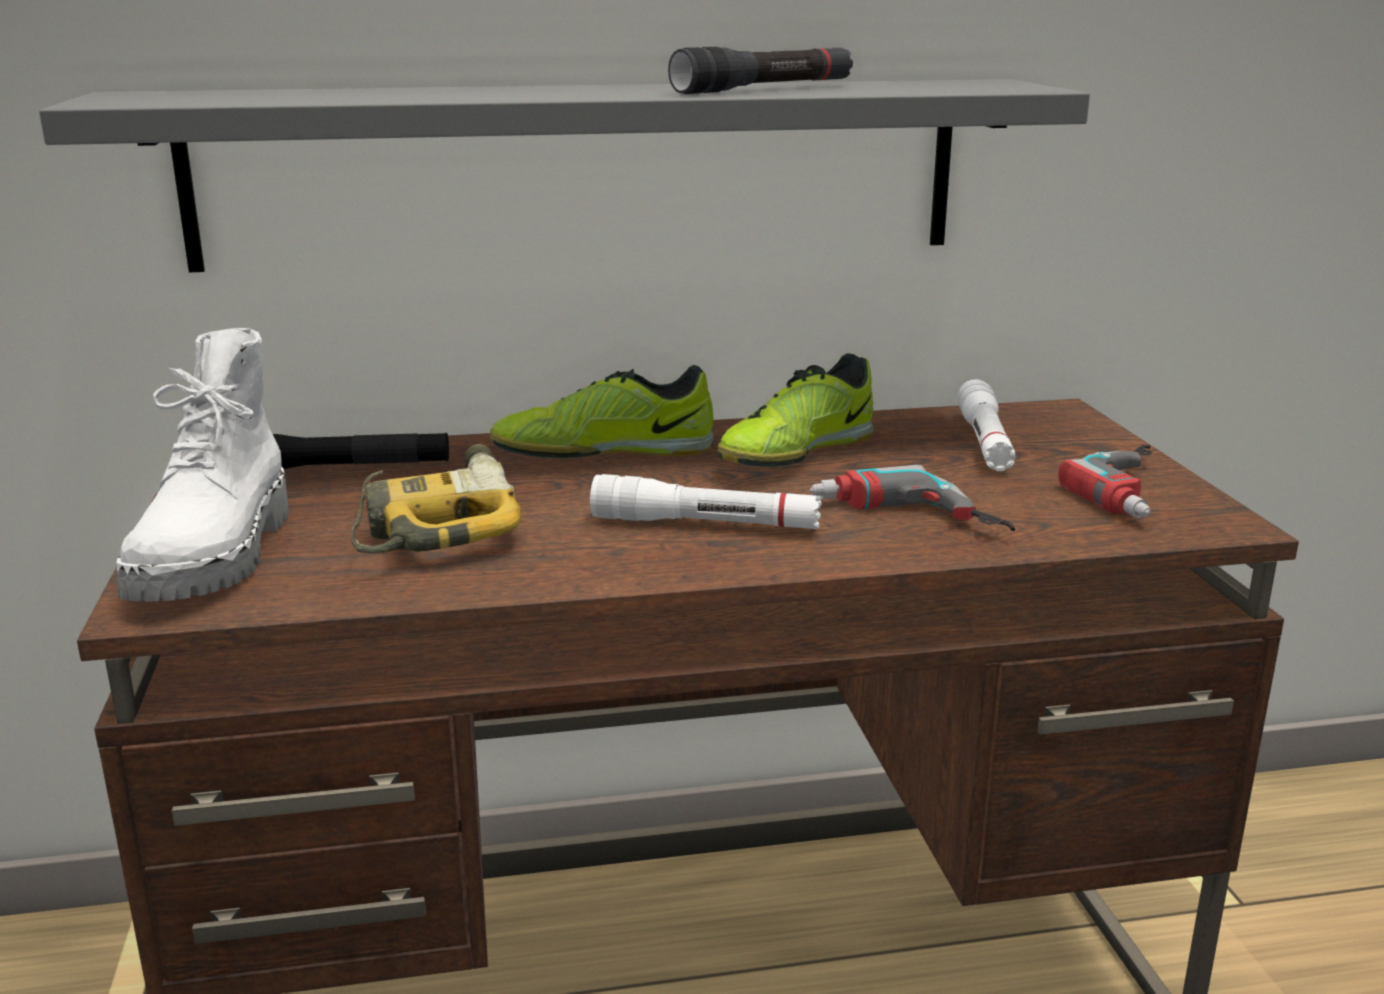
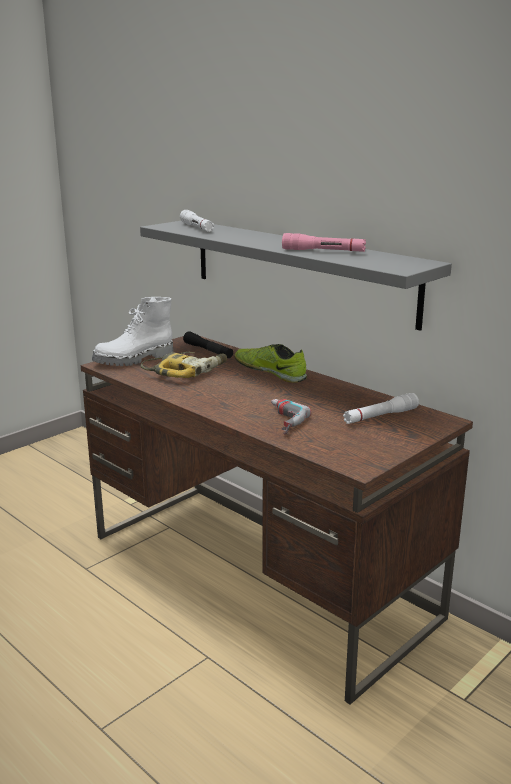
camera: 55 degrees right, 0 degrees up
white flashlight [590,474,822,529] -> white flashlight moved to [180,210,214,232]
black flashlight [668,47,853,94] -> pink flashlight [282,233,366,252]
shoe [717,353,874,467] -> none
power drill [1058,444,1152,518] -> none

